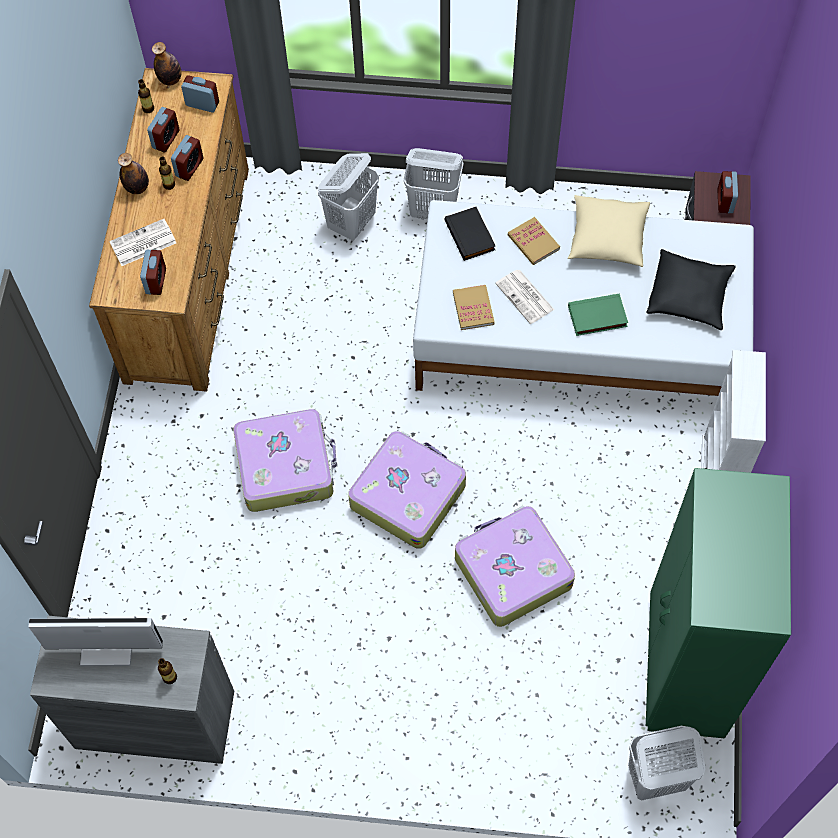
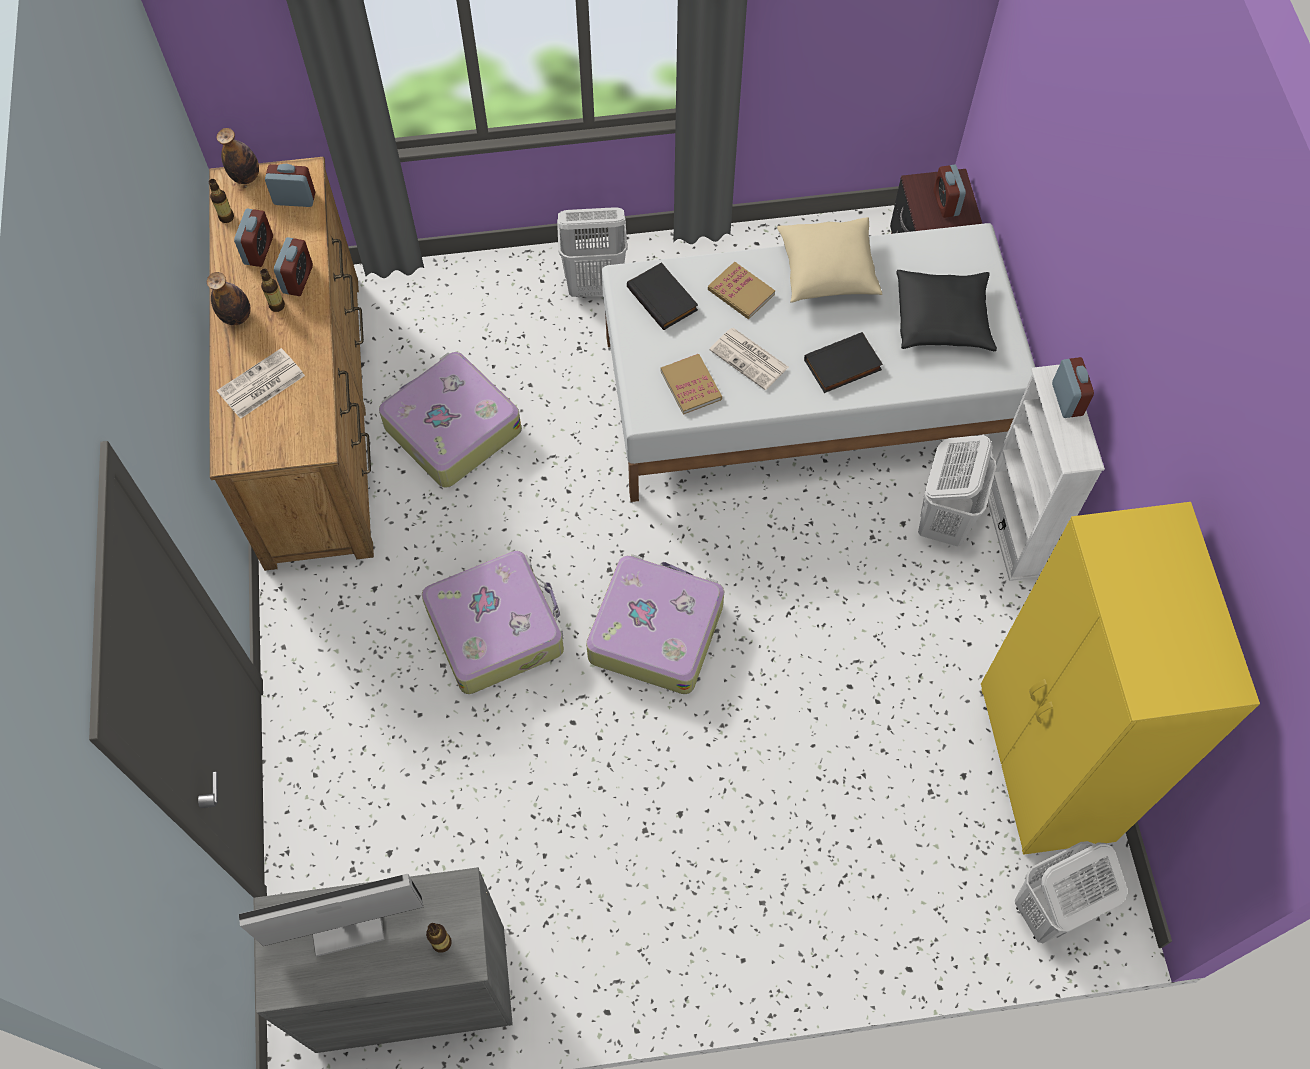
camera: 15 degrees left, 0 degrees up
alarm clock [140,250,166,295] -> alarm clock moved to [1052,357,1094,418]
white laundry basket [318,153,379,240] -> white laundry basket moved to [918,435,997,546]
suitcase [455,506,575,627] -> suitcase moved to [379,352,522,488]
green book [568,294,628,336] -> black book [804,332,883,393]
green wardrobe [646,468,791,738] -> yellow wardrobe [981,502,1260,855]

